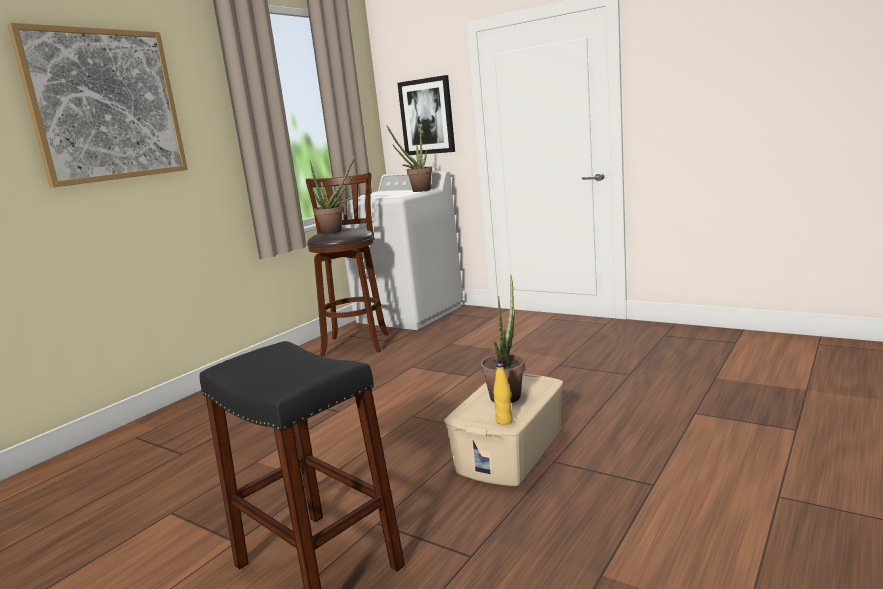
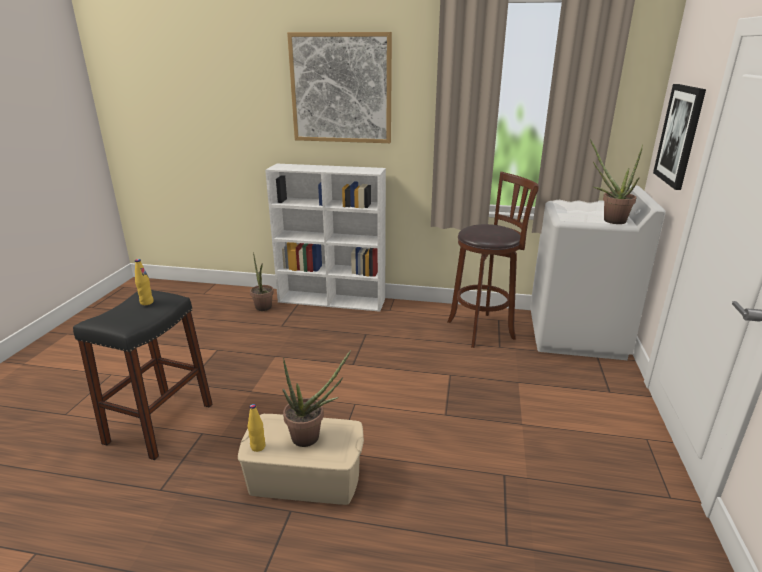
camera: 65 degrees right, 10 degrees up
potted plant [310,154,356,234] -> potted plant moved to [250,252,274,311]
none -> yellow bottle [135,259,154,305]
none -> white bookcase [265,164,386,312]

